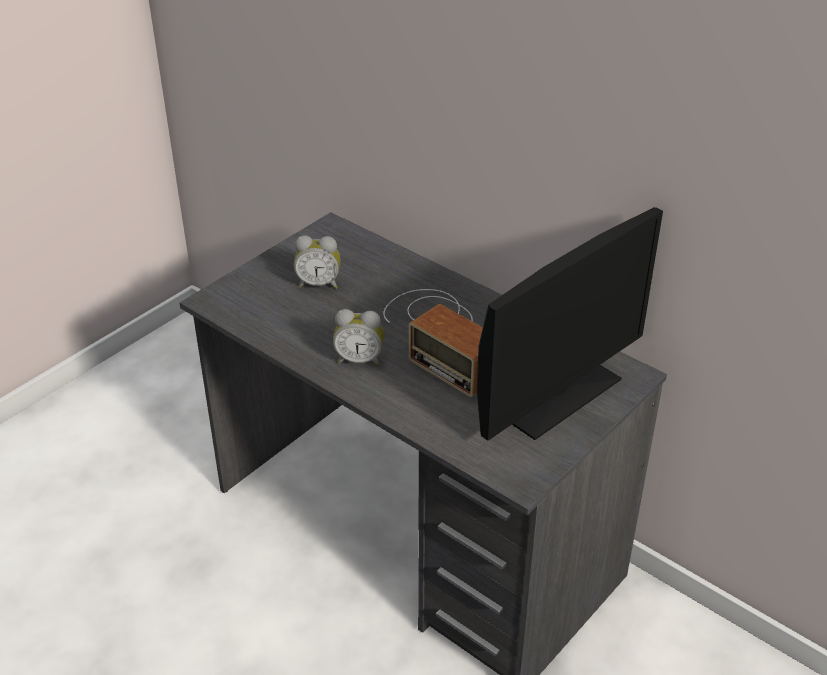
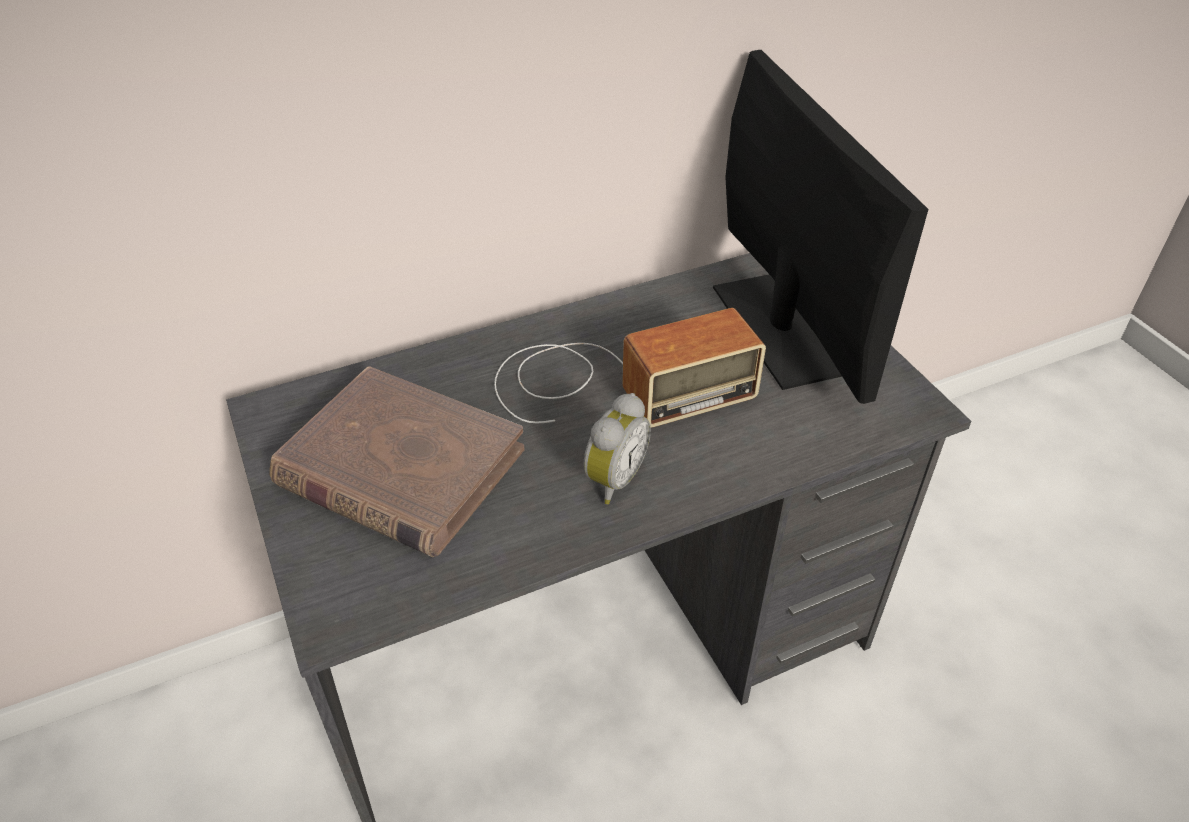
camera: 65 degrees left, 5 degrees up
alarm clock [294,235,341,289] -> brown book [269,366,525,557]

